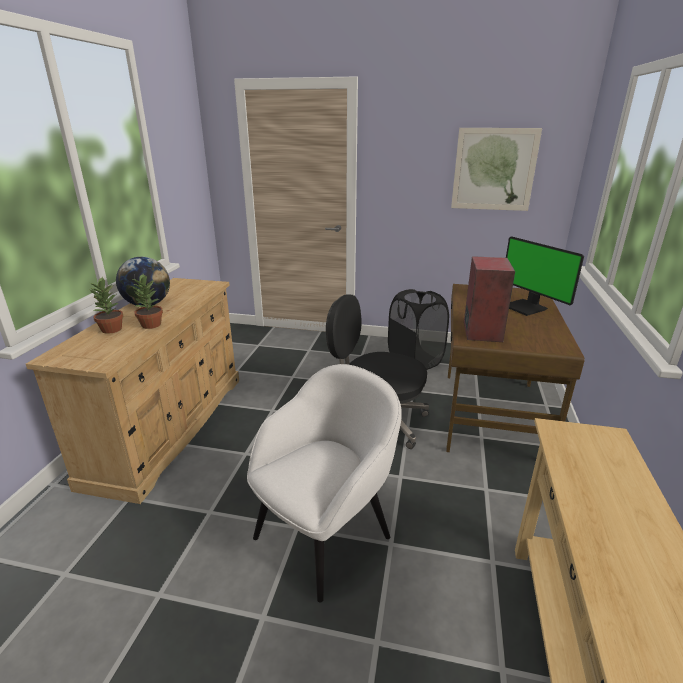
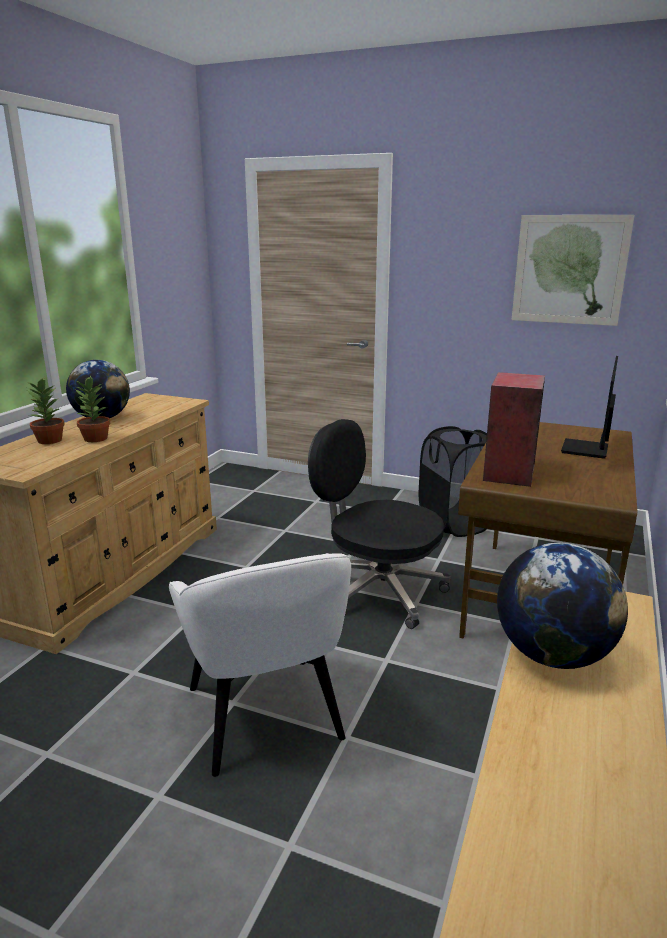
camera: 10 degrees right, 5 degrees down
white armchair [247,364,402,603] -> white armchair turned 105 degrees clockwise [169,553,351,777]
monitor [506,236,584,316] -> monitor turned 45 degrees clockwise [561,356,618,459]
none -> globe [497,543,628,669]

